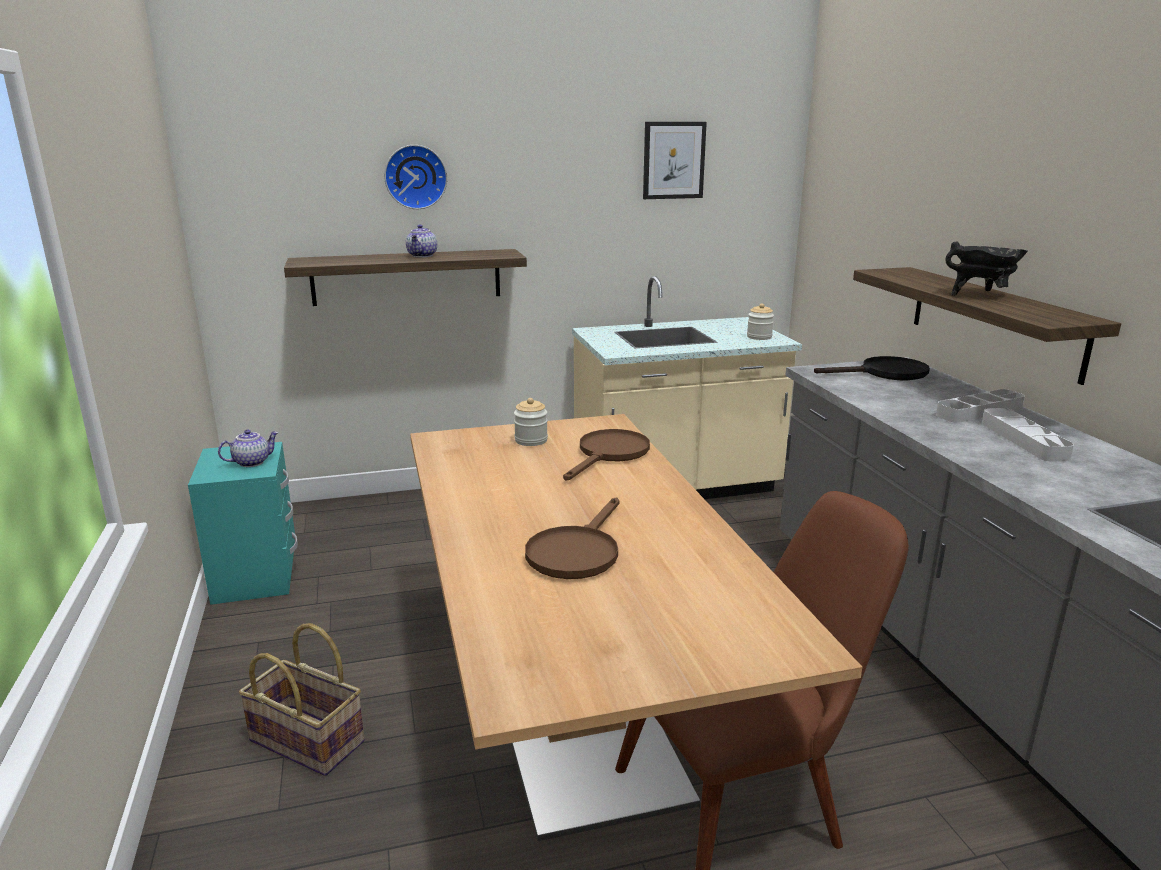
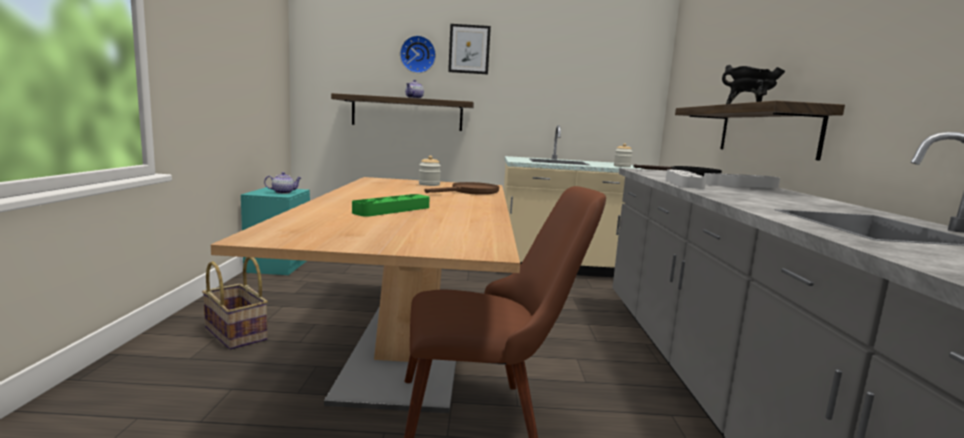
camera: 15 degrees right, 10 degrees down
brown frying pan [525,497,620,579] -> green tray [352,194,430,217]
picture [643,122,707,199] -> picture moved to [448,24,491,74]
grey tray [982,408,1074,462] -> grey tray moved to [666,169,707,189]

